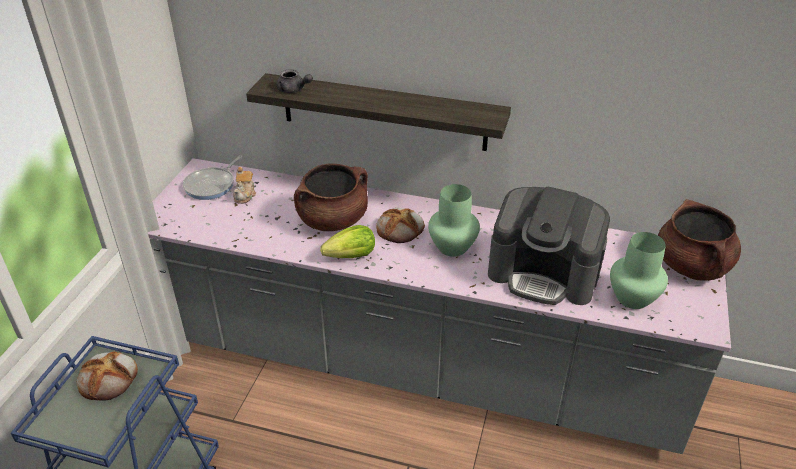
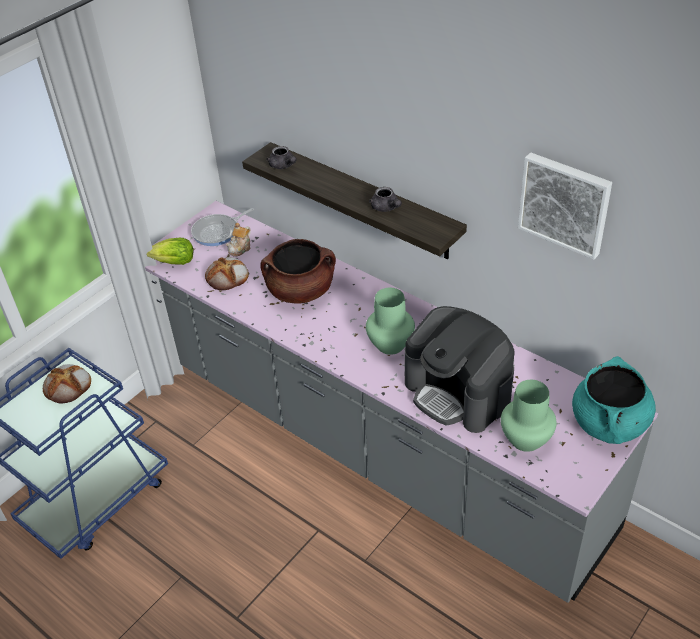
camera: 25 degrees right, 5 degrees up
lettuce [320,225,375,258] -> lettuce moved to [147,238,193,265]
bread [376,208,425,243] -> bread moved to [205,257,249,290]
brown cooking pot [658,199,741,281] -> turquoise cooking pot [572,356,656,444]
none -> grey teapot [369,187,402,212]
none -> picture [518,152,612,259]

